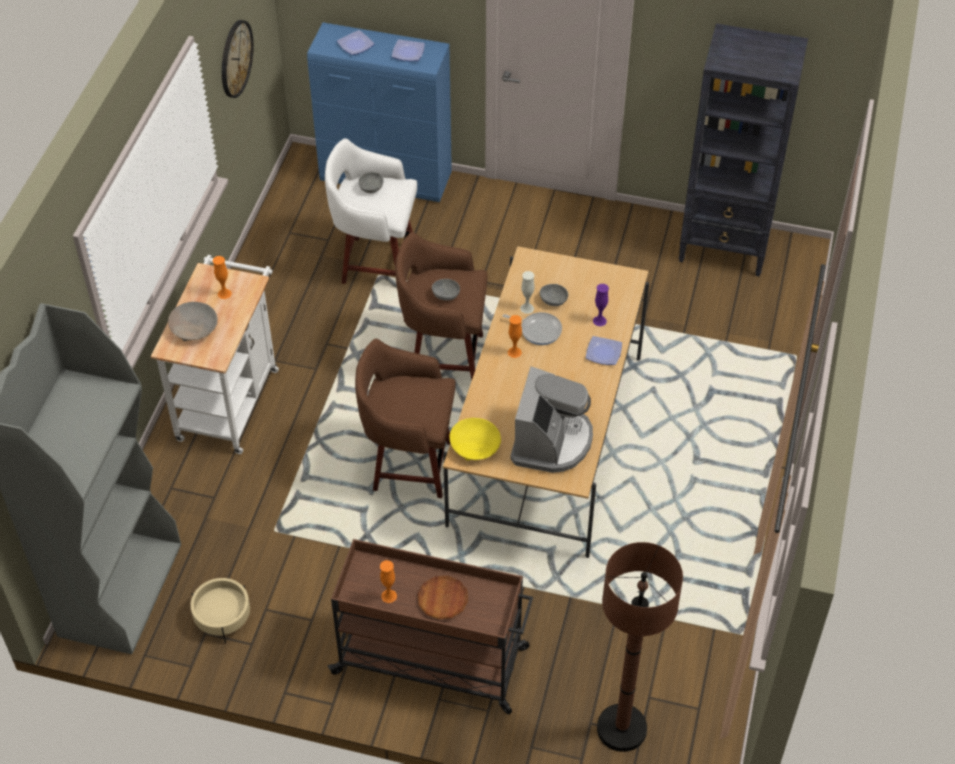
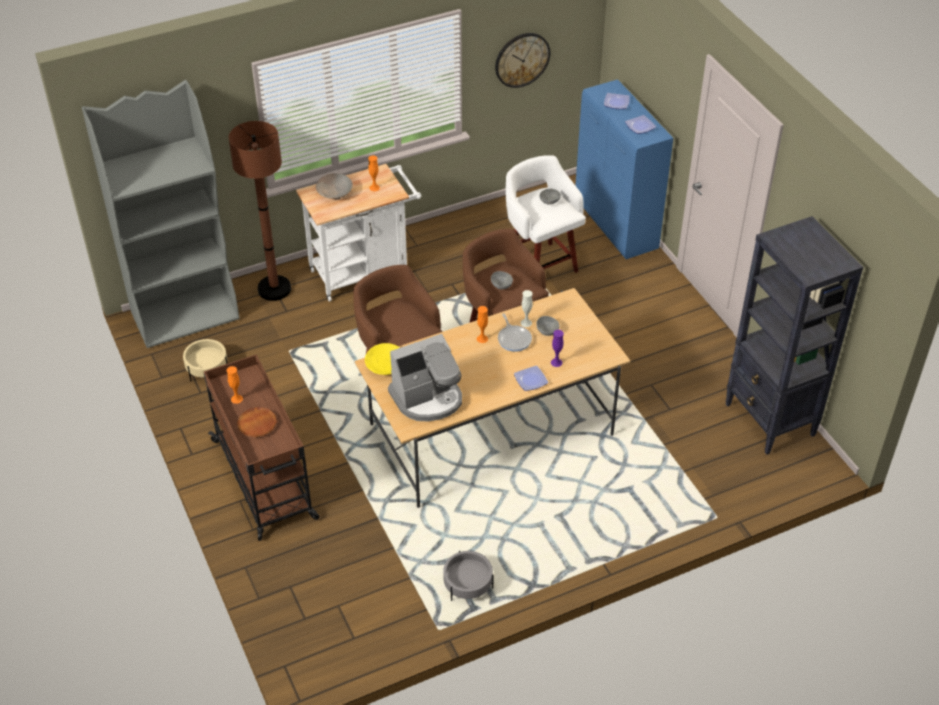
camera: 50 degrees right, 5 degrees down
brown floor lamp [597,542,683,752] -> brown floor lamp moved to [229,121,291,301]
none -> grey planter [443,551,494,601]

